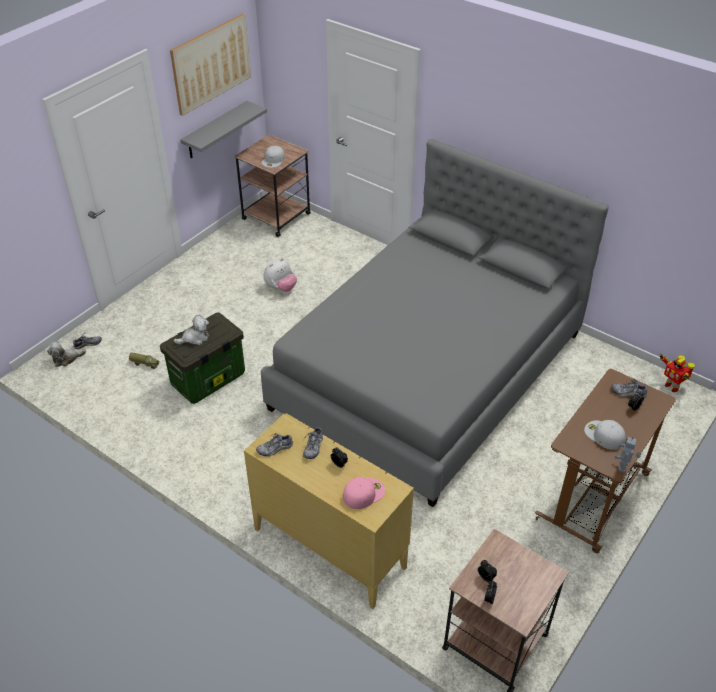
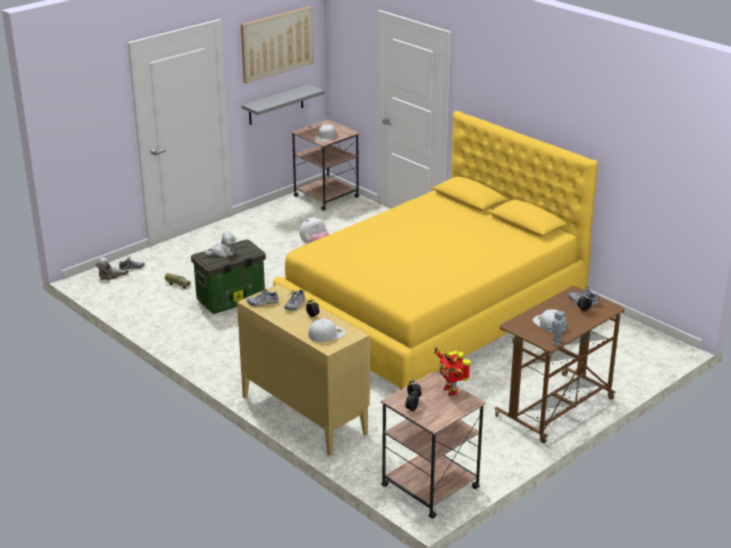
camera: 10 degrees right, 15 degrees down
grey bed [261,139,609,507] -> yellow bed [273,111,598,390]
pink cap [343,477,385,509] -> white cap [308,318,345,342]
toy robot [660,354,695,392] -> toy robot moved to [434,347,471,396]

